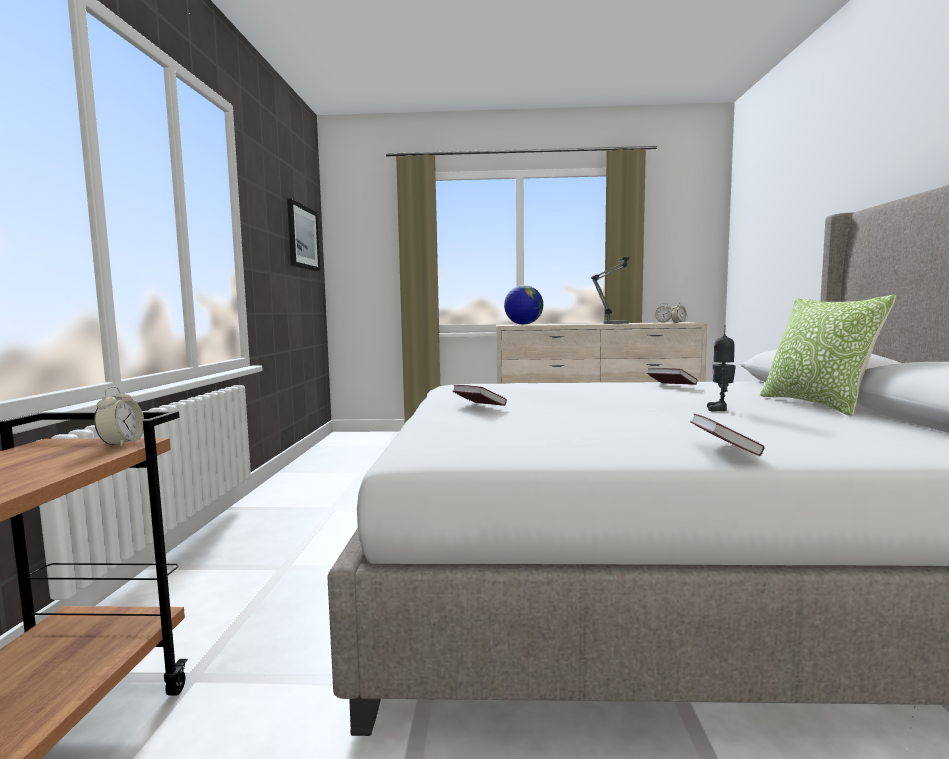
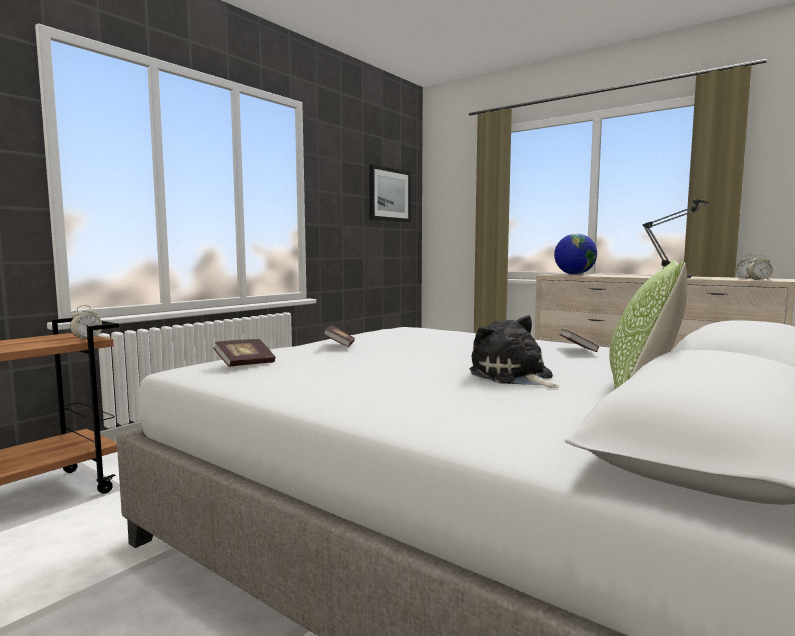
camera: 35 degrees right, 0 degrees up
book [690,414,764,456] -> book moved to [213,339,276,367]
toy robot [707,325,736,411] -> plush toy [469,315,559,388]

